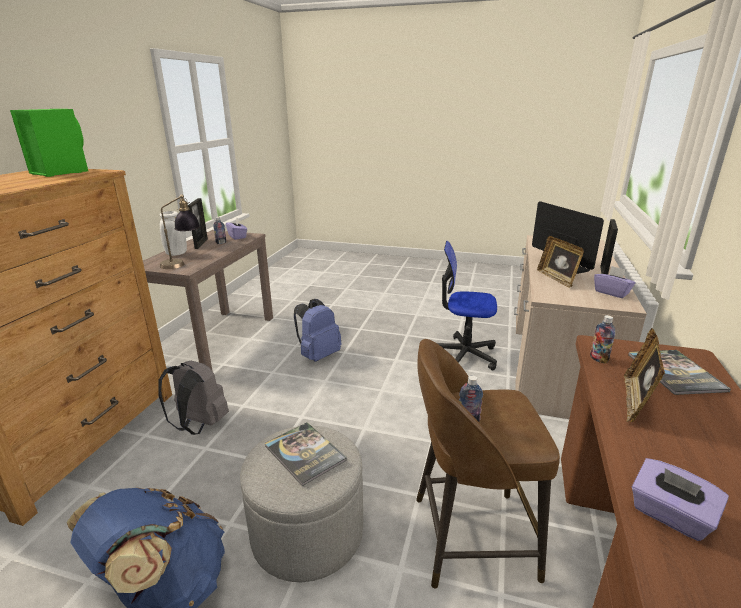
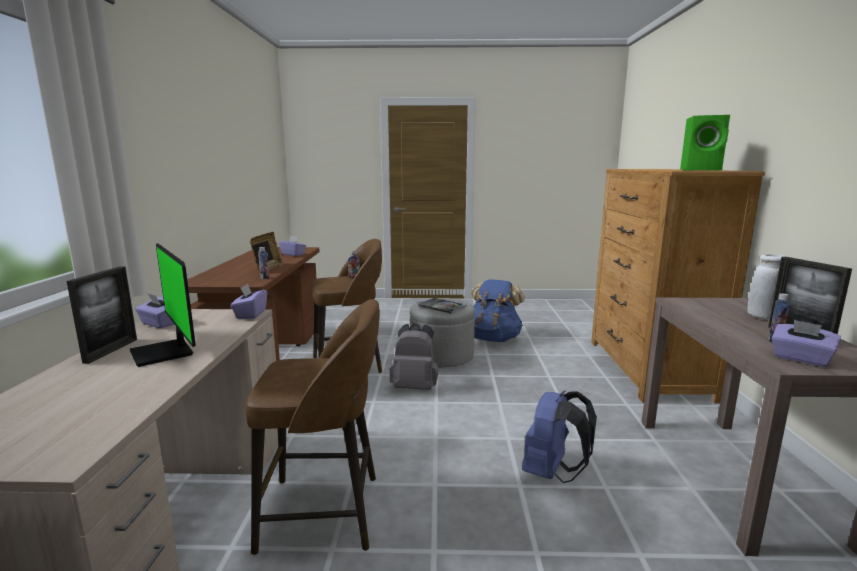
camera: 165 degrees right, 10 degrees down
grey backpack [158,361,229,435] -> grey backpack moved to [390,323,438,390]
table lamp [160,194,200,269] -> none
office chair [437,241,497,371] -> brown stool [245,299,380,555]
picture frame [537,236,584,288] -> none
book [628,350,731,395] -> none
none -> purple tissue box [231,284,267,319]

